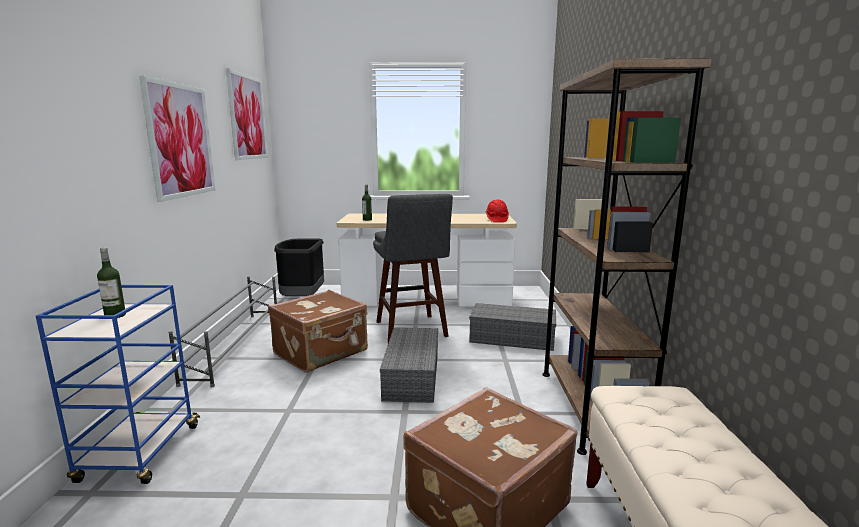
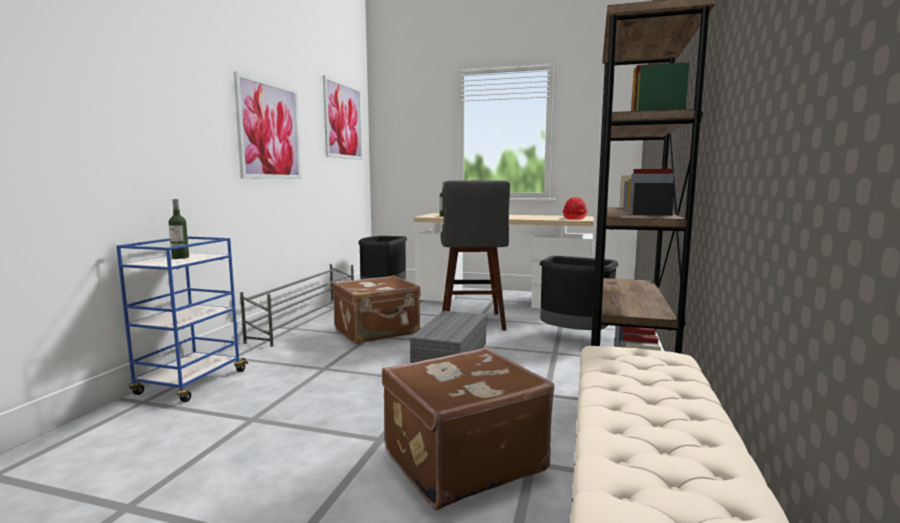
camera: 15 degrees right, 5 degrees down
grey storage box [469,303,556,351] -> black trash can [539,256,619,330]

